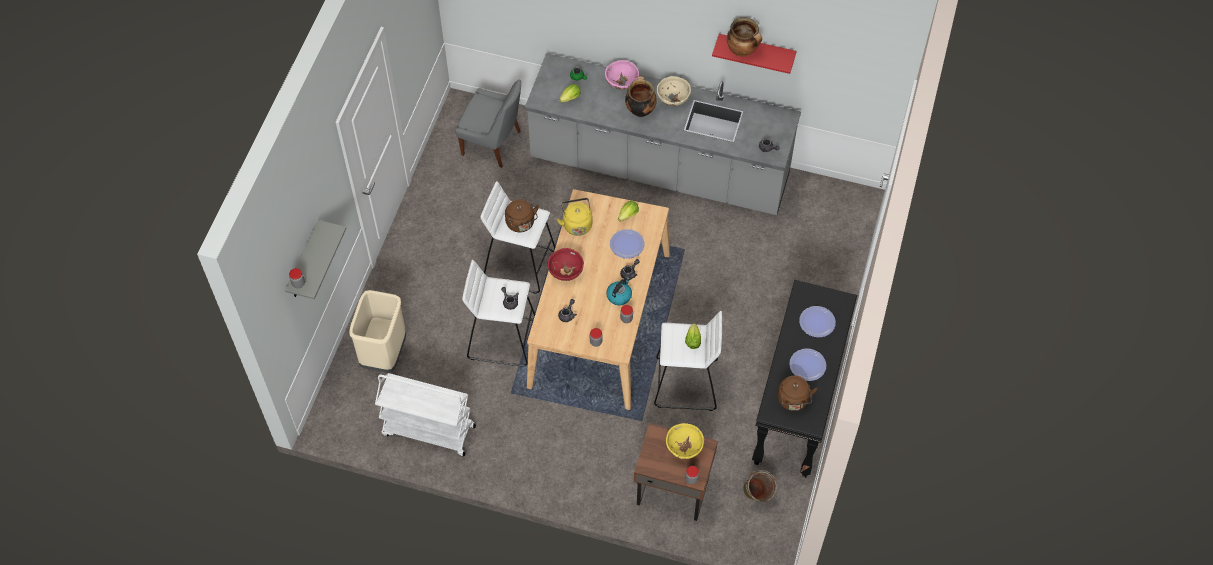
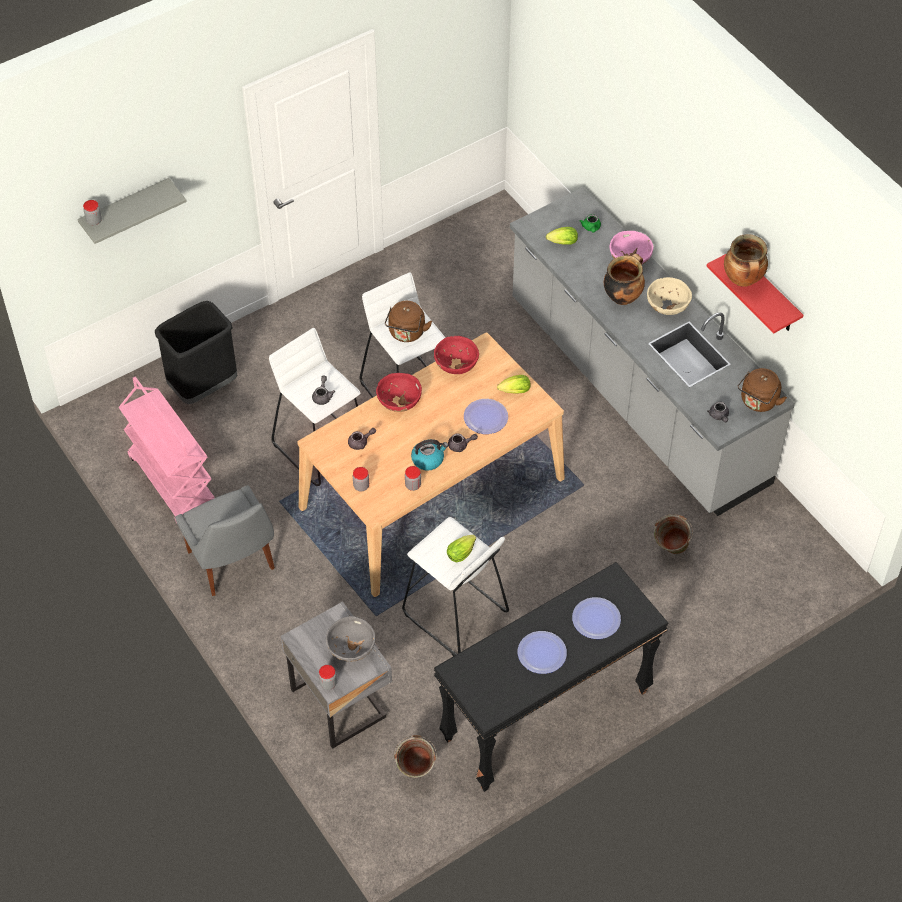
camera: 40 degrees right, 5 degrees down
beige trash can [349,290,406,373] -> black trash can [155,301,238,404]
white cart [375,373,476,456] -> pink cart [119,377,214,523]
grey chair [455,79,521,168] -> grey chair moved to [175,485,275,596]
yellow kettle [557,198,592,236] -> red bowl [434,336,479,374]
brown nightstand [634,423,718,521] -> grey nightstand [281,601,392,749]
yellow bowl [666,423,704,459] -> grey bowl [326,616,375,662]
brown kettle [778,375,817,411] -> brown kettle moved to [738,368,787,412]
none -> green bucket [654,514,693,554]

